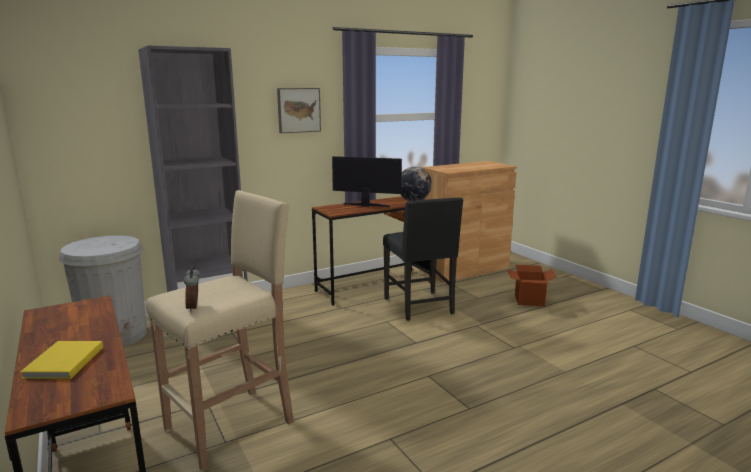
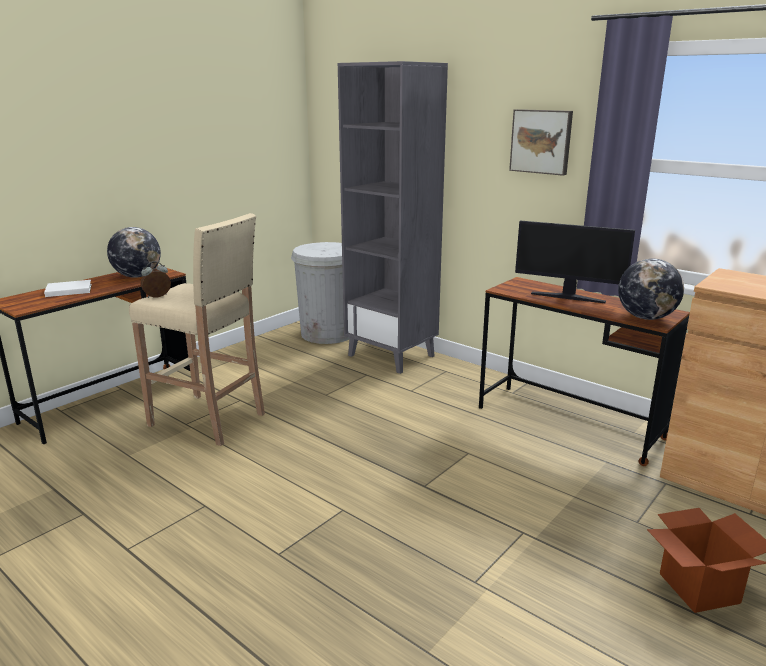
camera: 70 degrees right, 5 degrees up
yellow book [20,341,103,379] -> white book [44,280,92,297]
monitor [332,156,402,207] -> monitor turned 120 degrees clockwise [515,221,635,303]
black chair [383,197,463,321] -> none
none -> globe [107,227,161,278]

